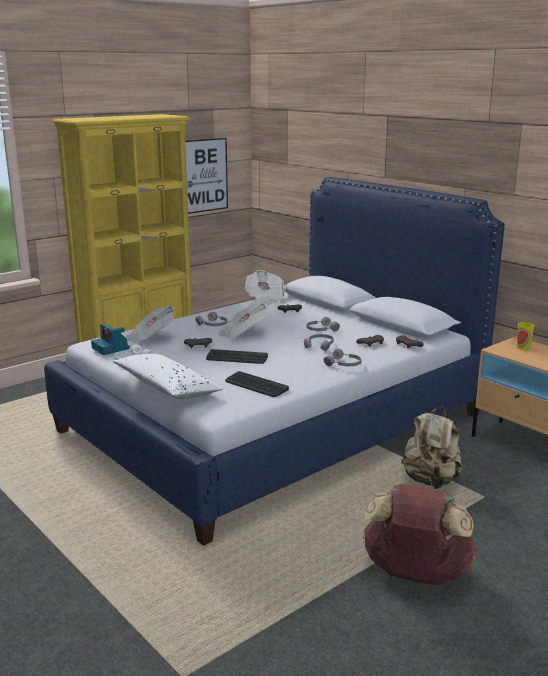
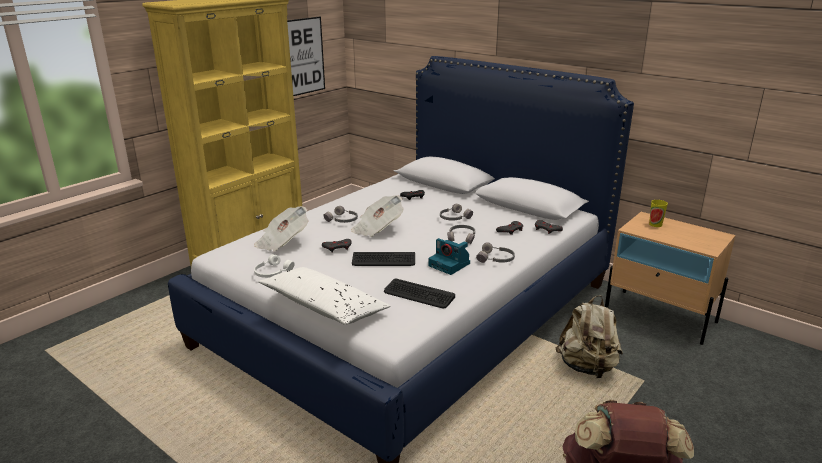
camera: 10 degrees left, 5 degrees up
camera [91,324,130,355] -> camera moved to [429,238,470,275]
newspaper [245,270,285,305] -> none

